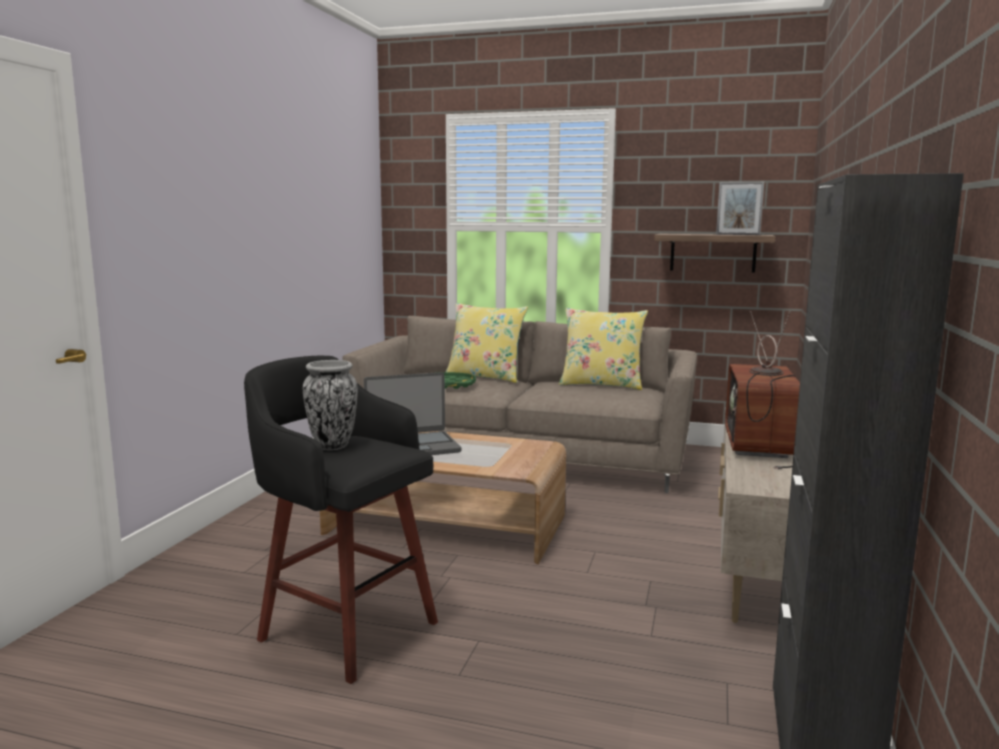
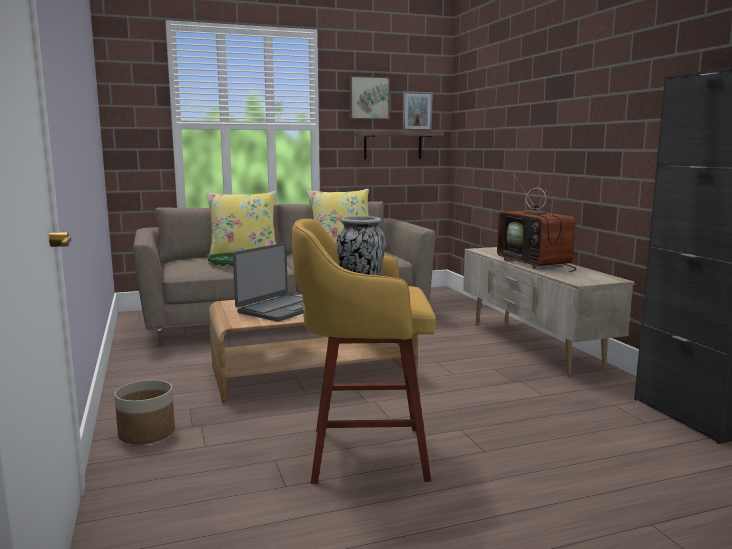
camera: 35 degrees left, 0 degrees up
black stool [244,356,438,684] -> yellow stool [291,219,435,484]
none -> planter [114,380,175,444]
none -> picture [349,76,390,119]

